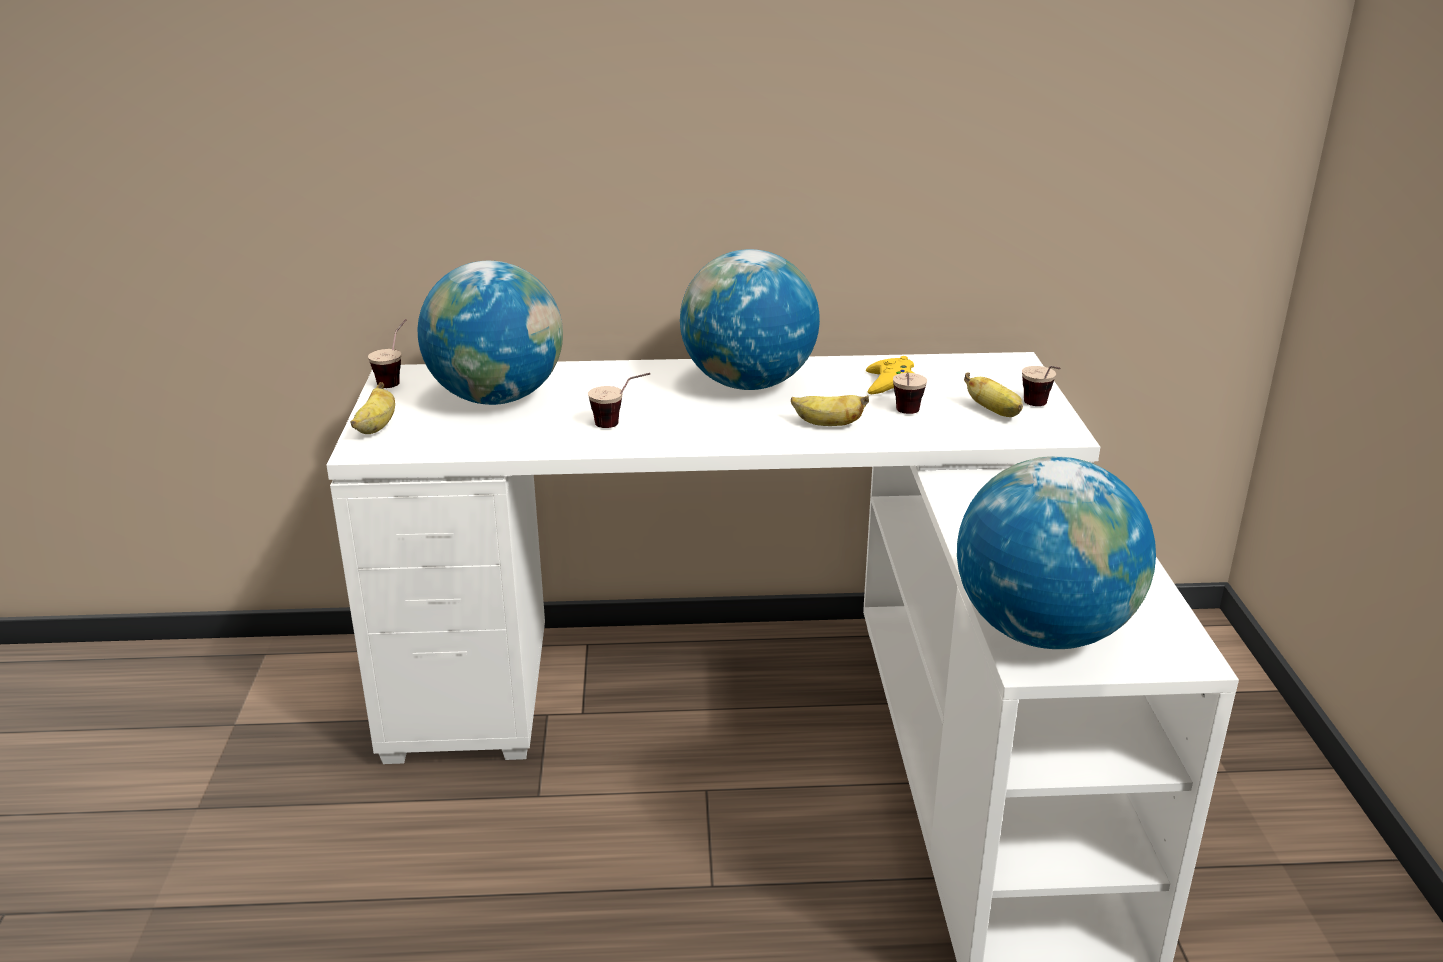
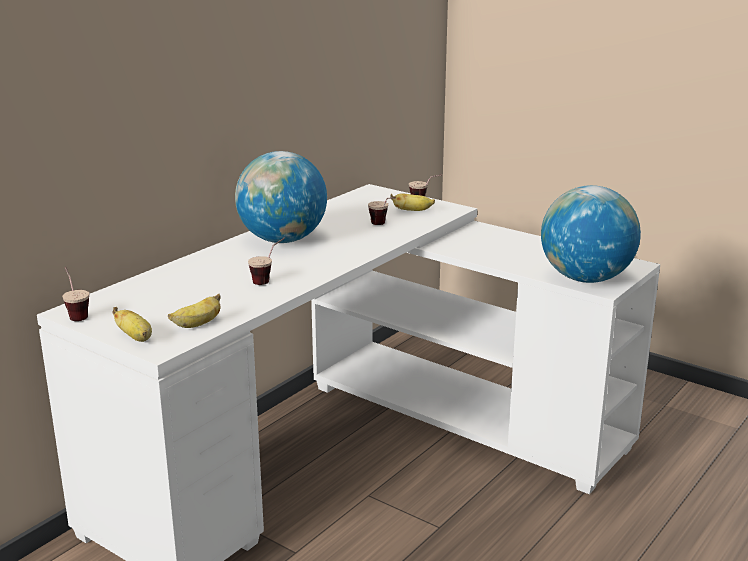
camera: 50 degrees left, 5 degrees down
globe [418,261,563,405] -> none
banana [791,395,869,426] -> banana moved to [168,293,221,328]
yellow game controller [866,356,914,394] -> none

